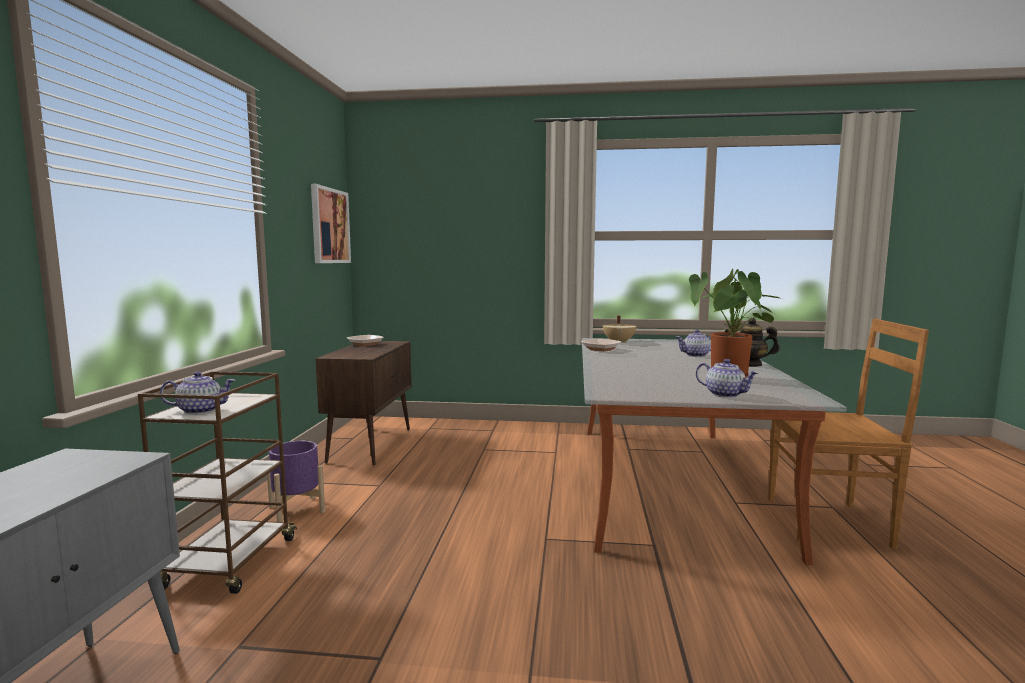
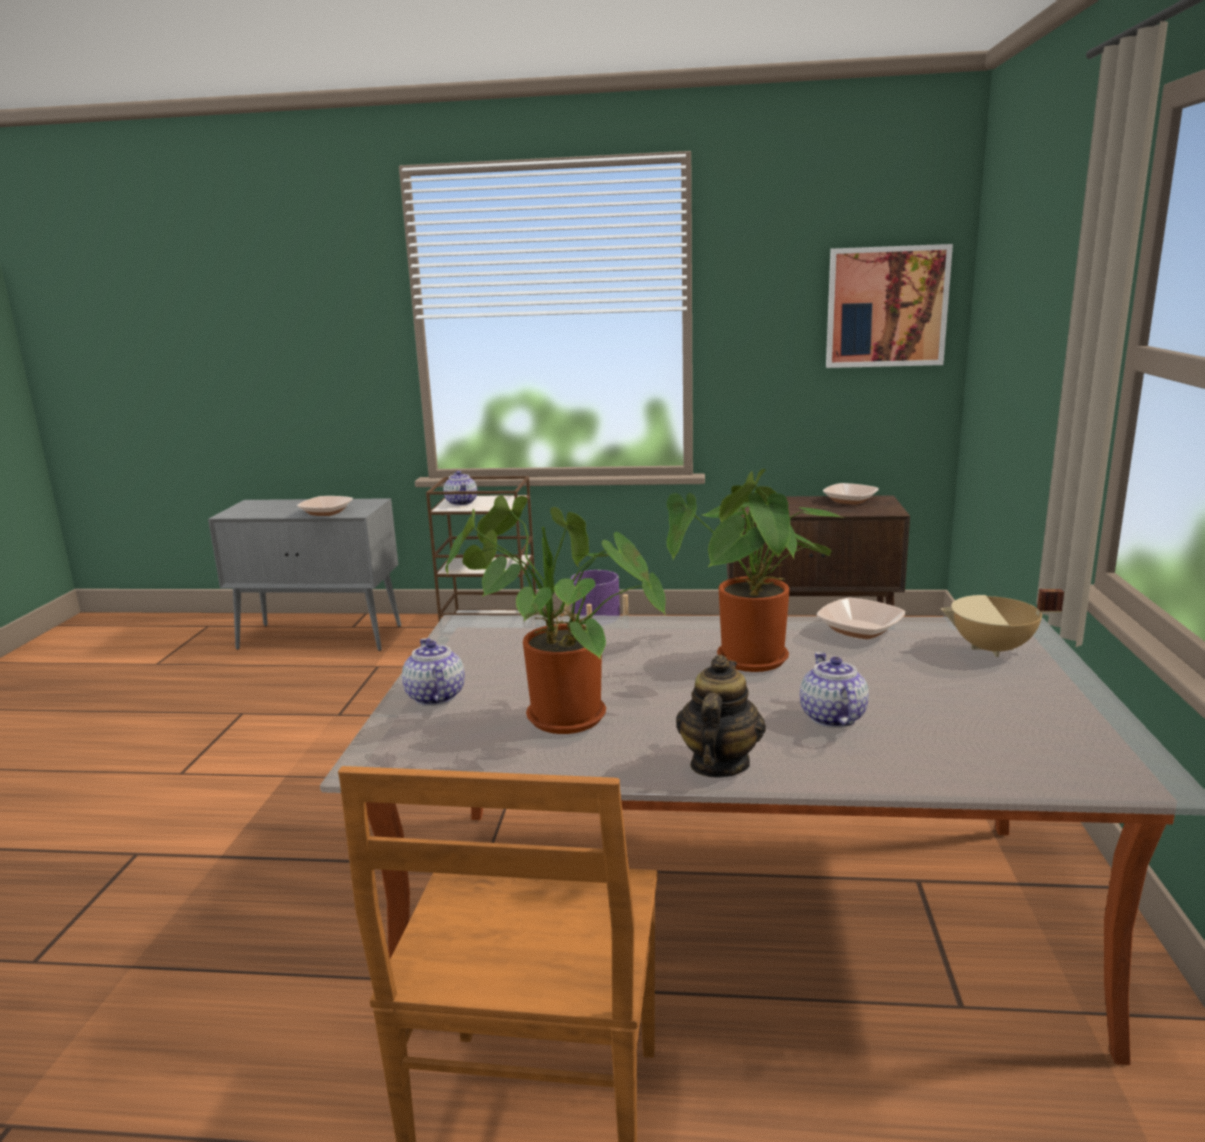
camera: 90 degrees right, 10 degrees up
teapot [696,359,758,398] -> teapot turned 120 degrees clockwise [402,638,465,706]
none -> bowl [297,496,353,516]
none -> potted plant [667,469,845,672]

